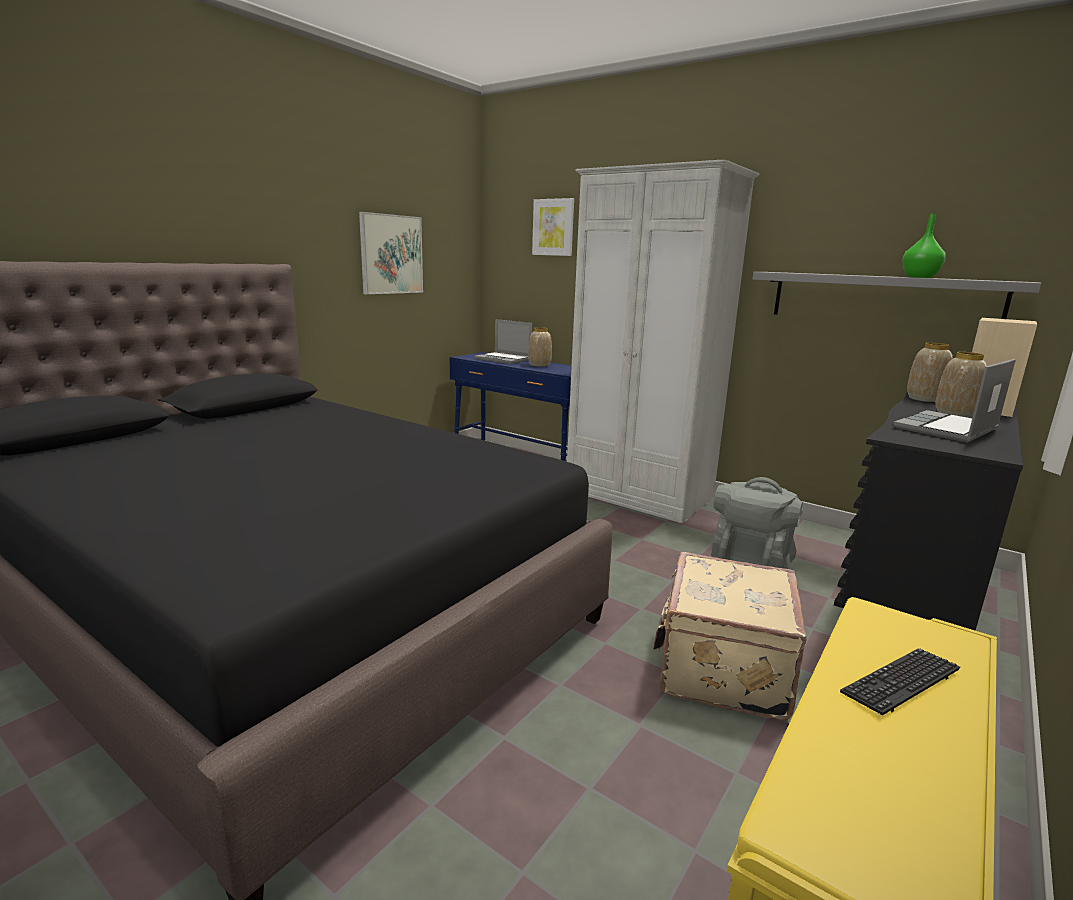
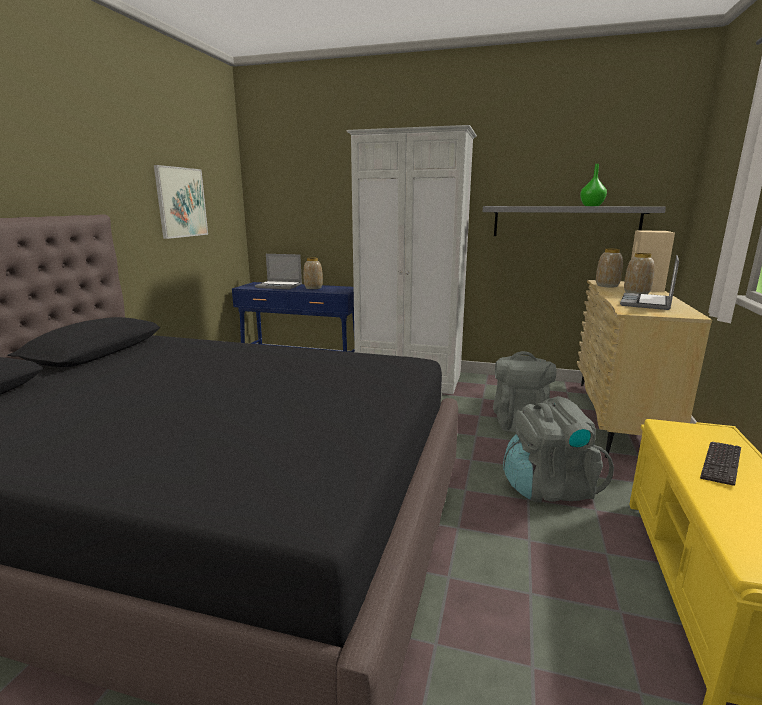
camera: 20 degrees left, 0 degrees up
picture [532,198,574,256] -> none
beige suitcase [653,552,807,721] -> grey backpack [503,396,614,503]
black dresser [834,391,1023,631] -> beige dresser [577,280,712,458]

